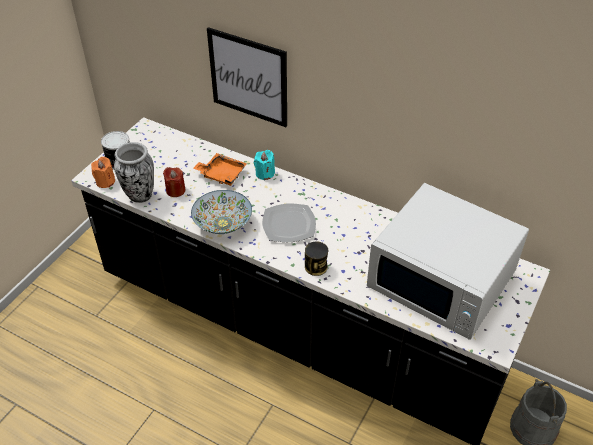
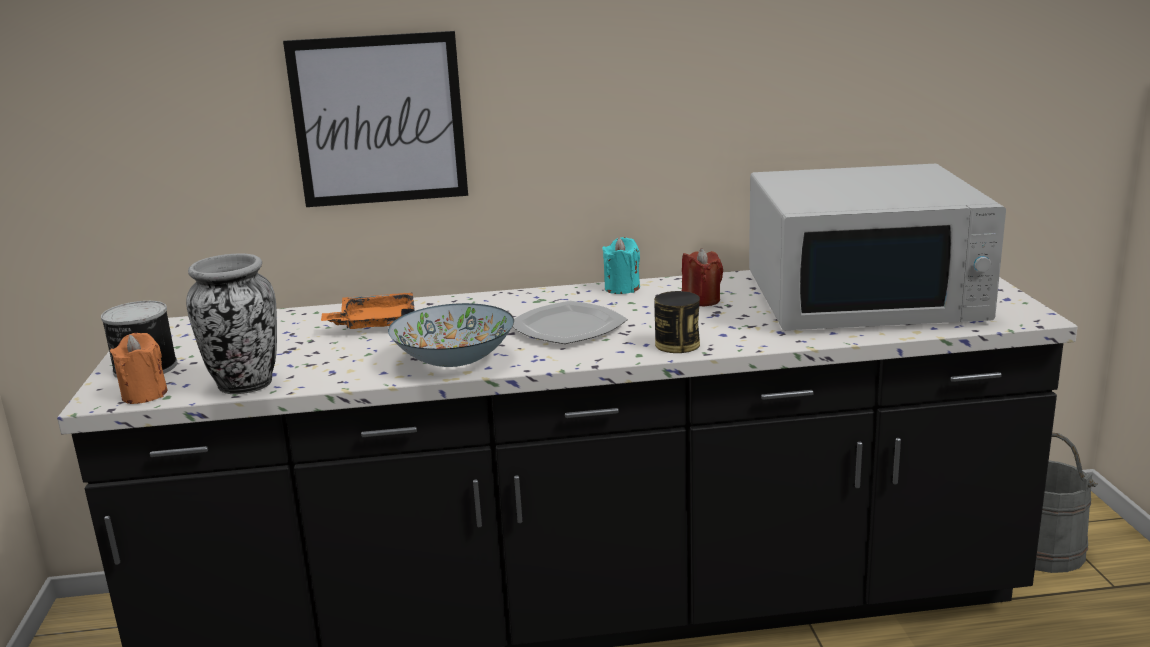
camera: 35 degrees left, 25 degrees down
red candle [163,167,185,197] -> red candle moved to [682,248,723,306]
turquoise candle [254,150,275,180] -> turquoise candle moved to [602,237,640,294]

